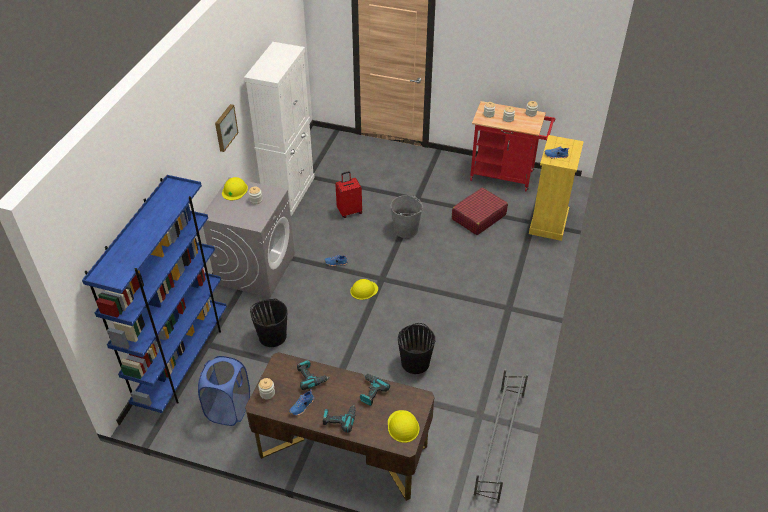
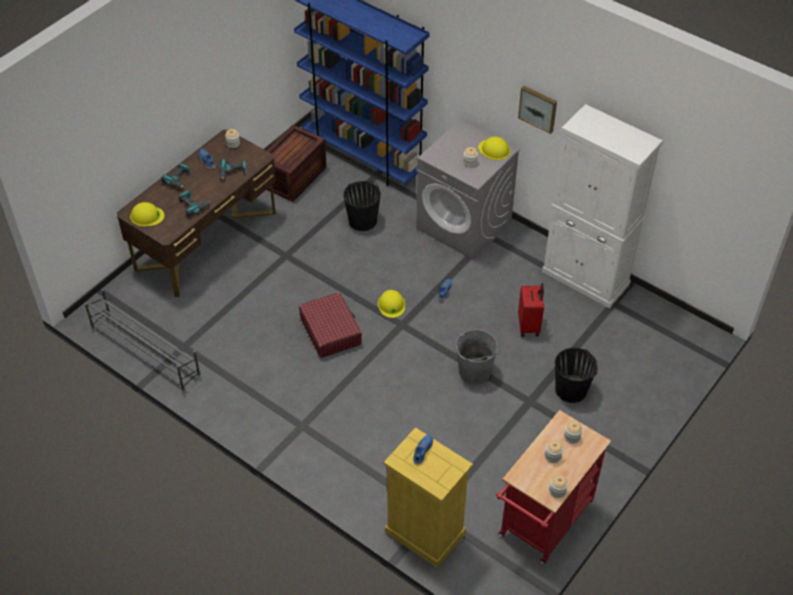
camera: 110 degrees right, 5 degrees up
blue laundry basket [198,356,250,426] -> crate [266,125,327,202]
black bucket [398,323,436,374] -> black bucket moved to [555,348,598,403]
red suitcase [452,187,508,235] -> red suitcase moved to [299,292,362,358]

